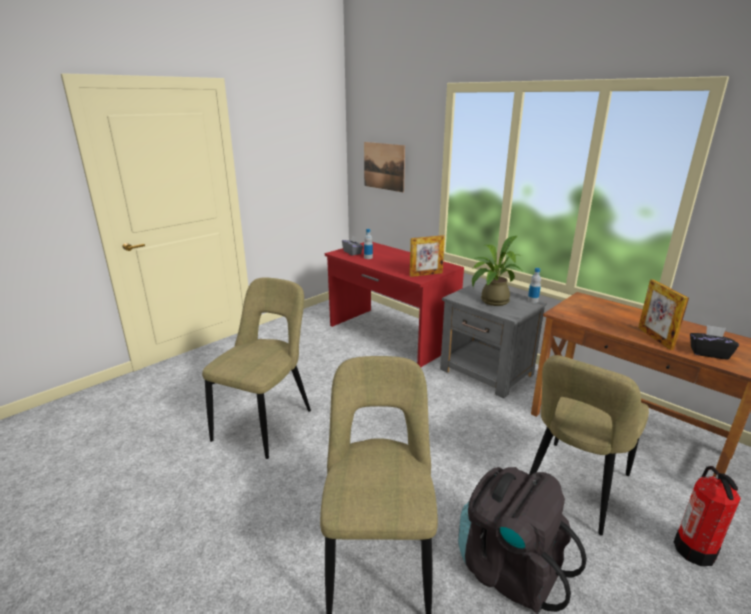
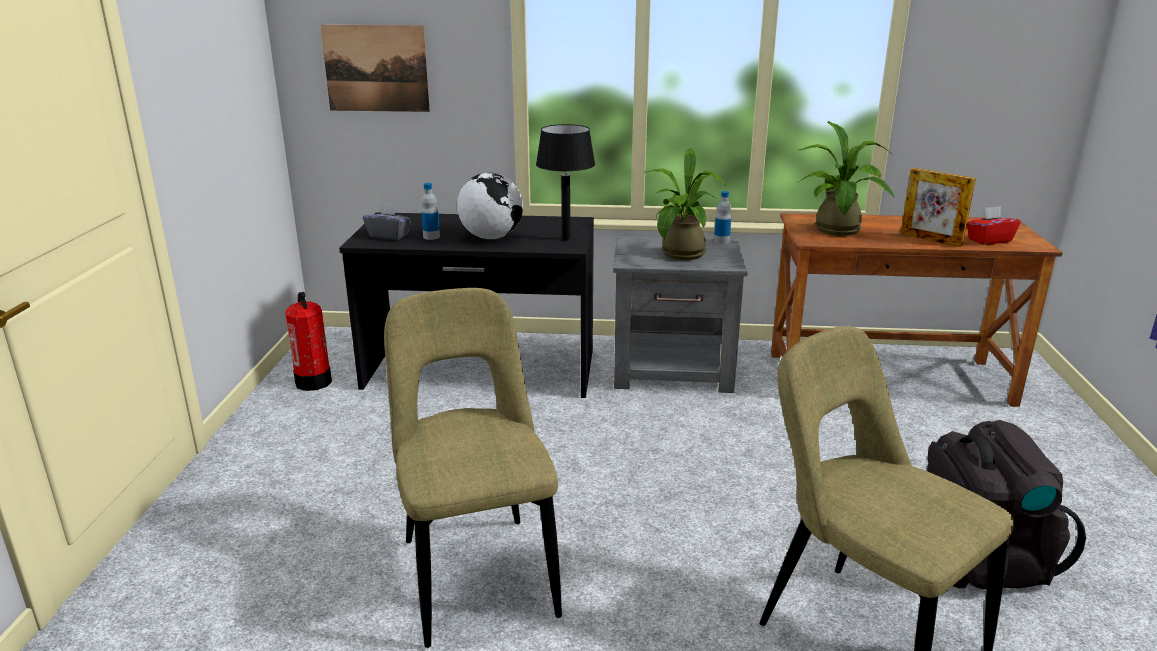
camera: 40 degrees left, 0 degrees up
red desk [325,242,464,367] -> black desk [339,212,594,398]
picture frame [410,235,445,277] -> black table lamp [536,124,595,241]
beige chair [529,355,649,536] -> none
fire extinguisher [674,466,741,566] -> fire extinguisher moved to [285,292,332,391]
black tissue box [690,325,739,360] -> red tissue box [967,206,1021,245]
none -> globe [457,172,523,239]
none -> potted plant [799,121,894,236]

